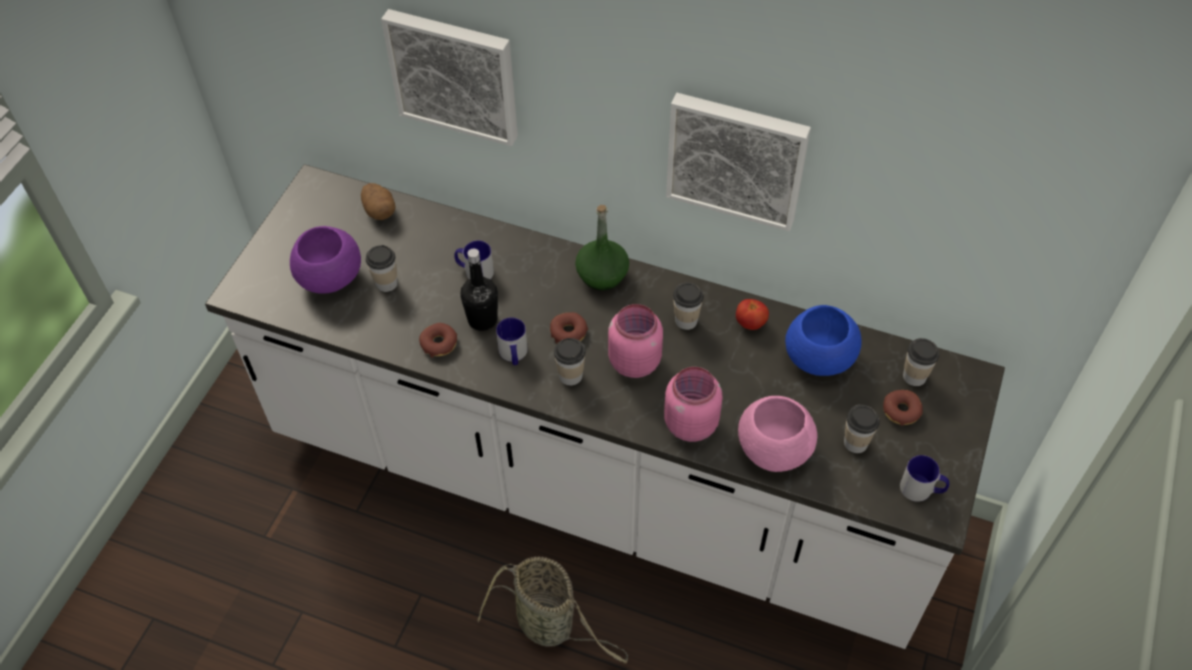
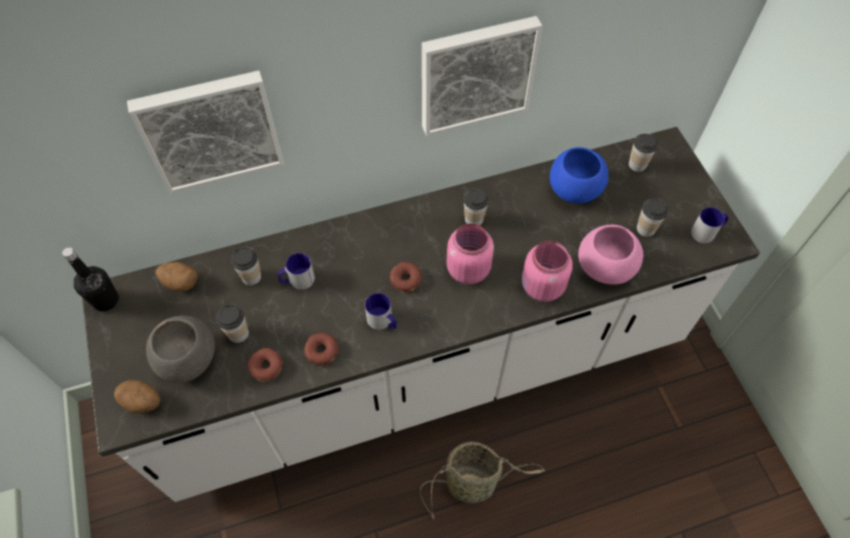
camera: 40 degrees left, 5 degrees up
purple bowl [290,226,361,294] -> grey bowl [146,315,215,383]
black bottle [460,248,498,331] -> black bottle moved to [62,247,119,311]
cup [554,338,585,386] -> cup moved to [231,247,261,286]
green bottle [575,205,629,291] -> none
tomato [736,299,769,330] -> none
donut [883,390,923,426] -> donut moved to [248,348,283,381]
none -> potato [114,380,160,413]

